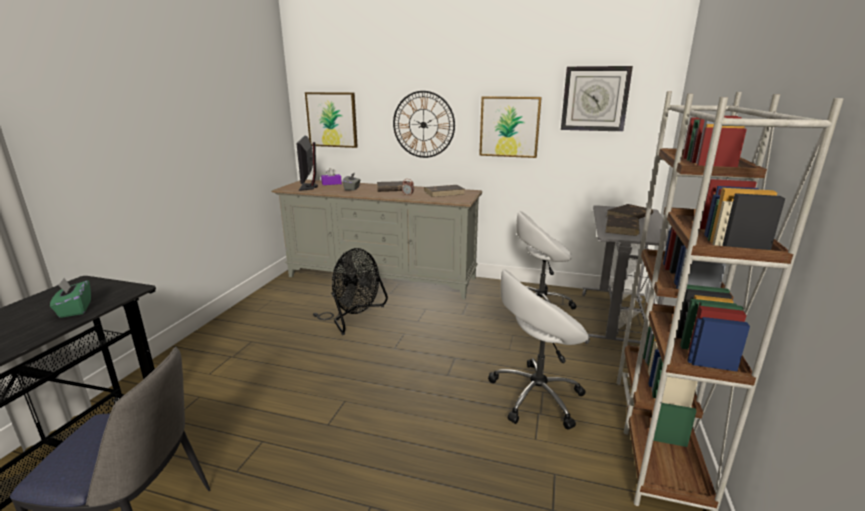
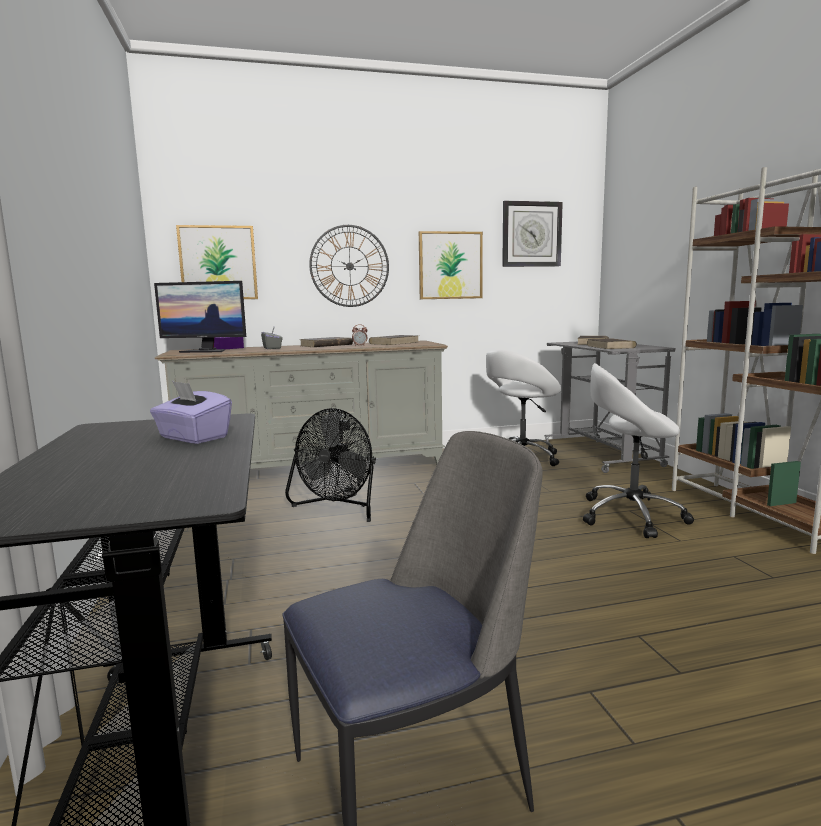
camera: 30 degrees left, 10 degrees down
green tissue box [50,278,91,318] -> purple tissue box [150,381,232,444]
monitor [296,136,318,191] -> monitor turned 45 degrees counterclockwise [154,281,246,353]
black fan [313,248,388,335] -> black fan turned 120 degrees clockwise [285,408,376,522]
white office chair [488,269,589,430] -> white office chair turned 60 degrees clockwise [583,363,694,538]

